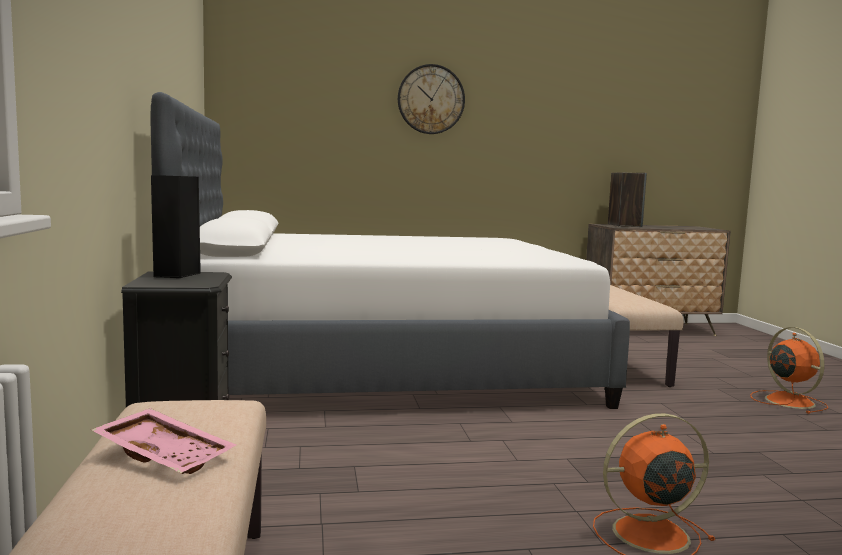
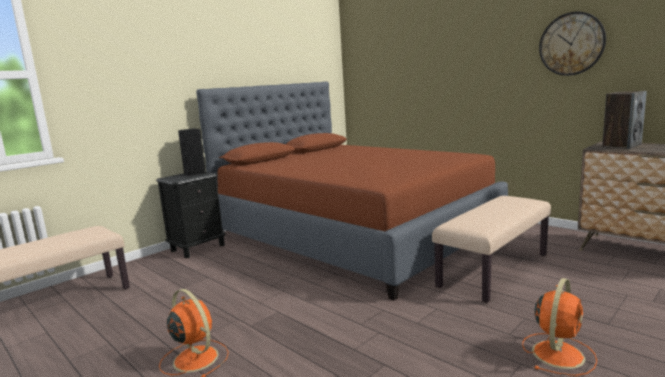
camera: 55 degrees right, 5 degrees up
pink tray [91,408,236,474] -> none
white bed [151,92,630,409] -> brown bed [196,82,508,300]
wall clock [398,64,465,134] -> wall clock moved to [539,12,606,76]

